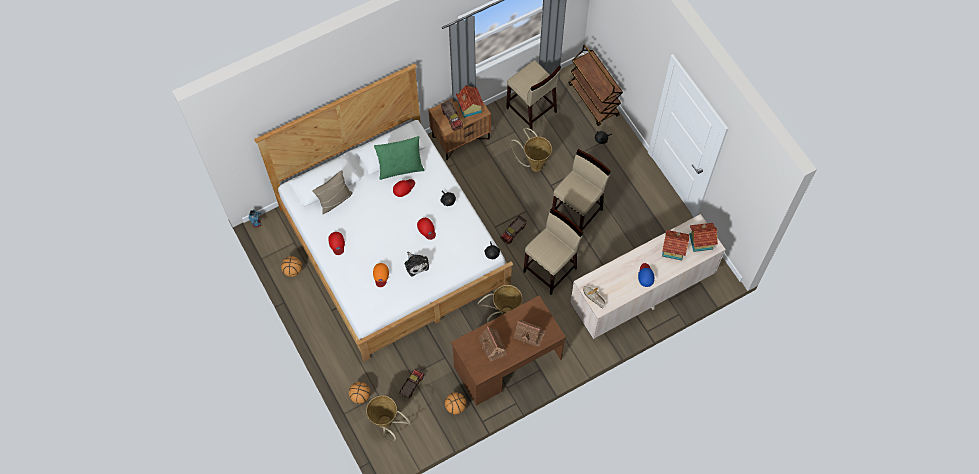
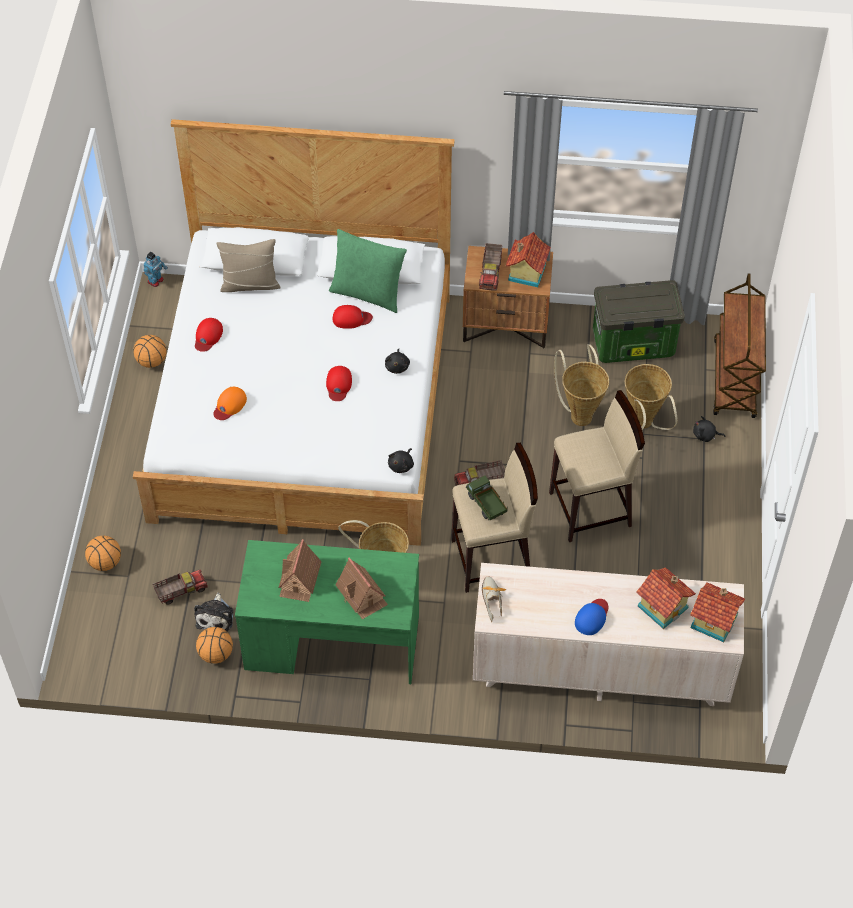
camera: 35 degrees right, 10 degrees down
basket [366,395,411,441] -> basket moved to [625,364,678,430]
plush toy [404,252,429,277] -> plush toy moved to [194,593,233,631]
brown desk [451,295,566,406] -> green desk [235,540,419,684]
beige stool [506,61,561,132] -> storage box [593,280,685,363]
none -> toy truck [466,476,508,520]

